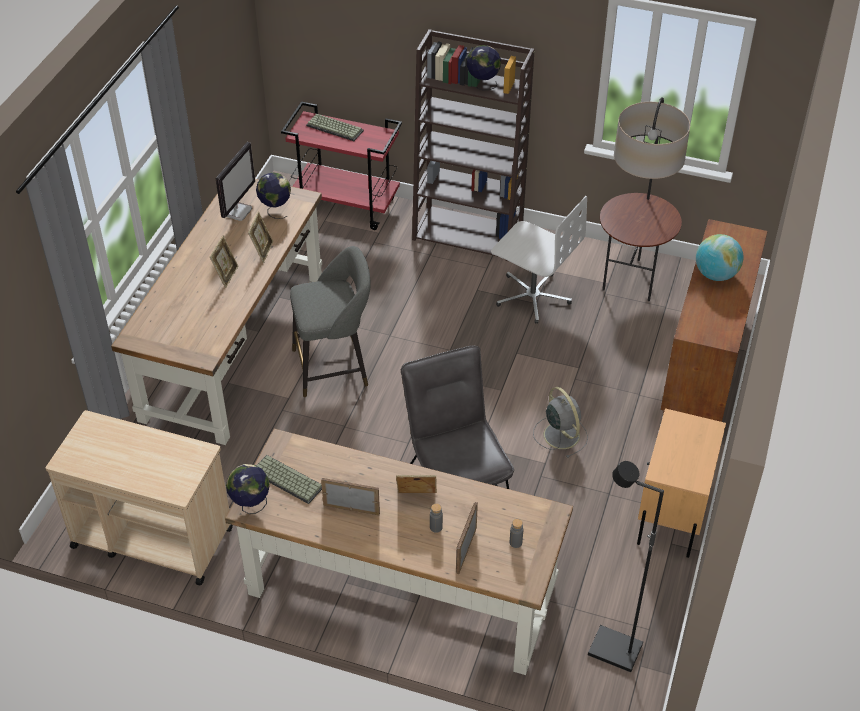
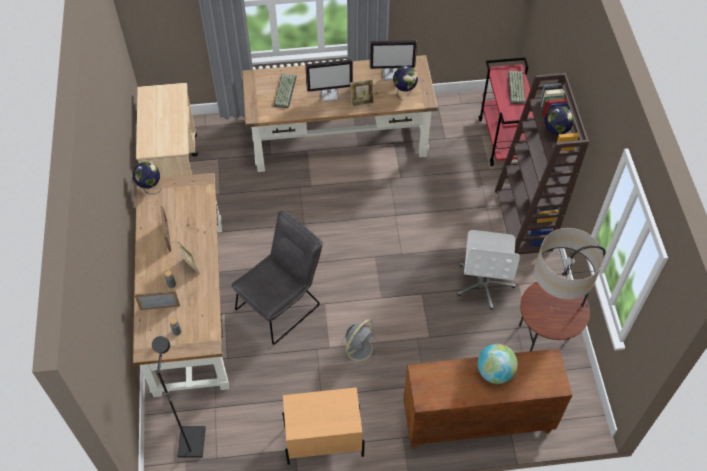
camera: 65 degrees right, 10 degrees up
picture frame [210,236,238,288] -> monitor [305,59,353,102]
keyboard [256,455,322,504] -> keyboard moved to [274,74,297,108]
grey stool [290,246,371,397] -> none

